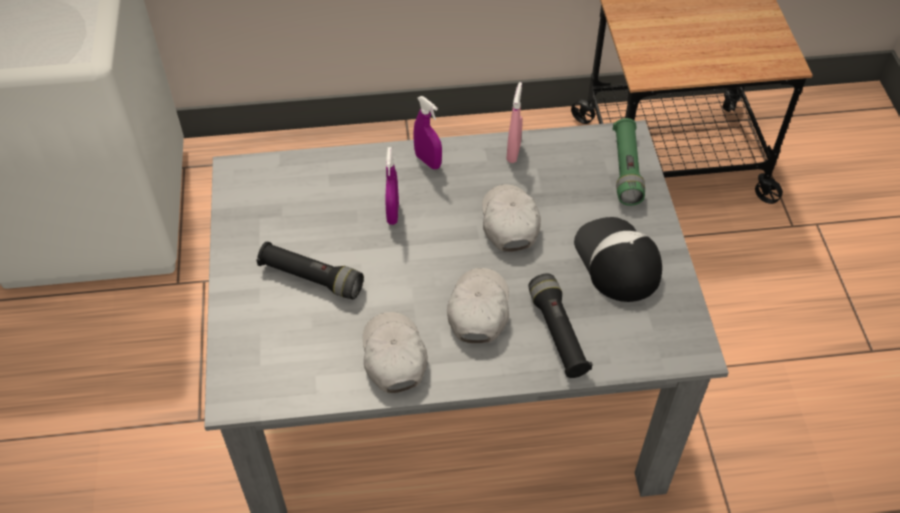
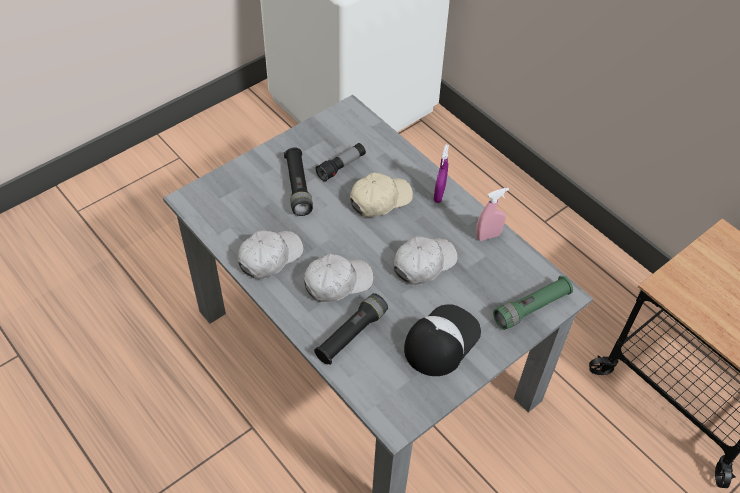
camera: 55 degrees right, 0 degrees up
purple spray bottle [386,147,399,225] -> beige cap [350,172,413,217]
none -> flashlight [316,143,366,182]

